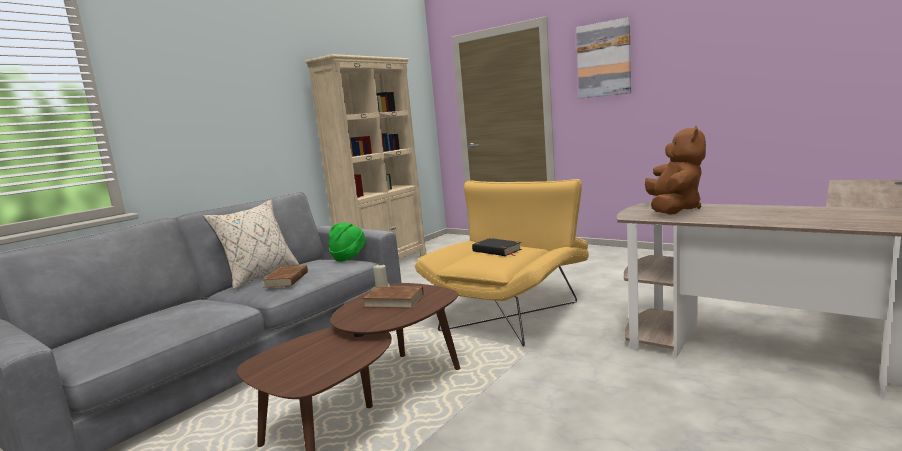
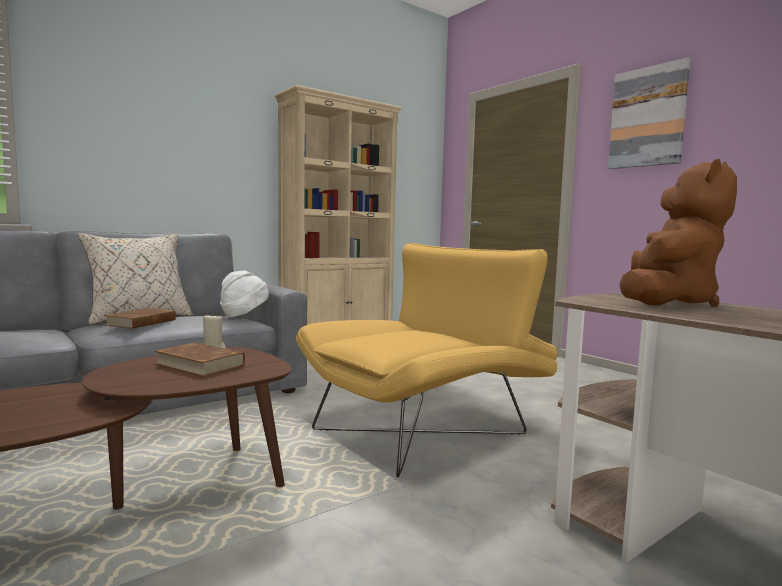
camera: 15 degrees right, 5 degrees down
green hat [329,222,366,262] -> white hat [220,270,269,318]
black book [472,238,522,256] -> none

